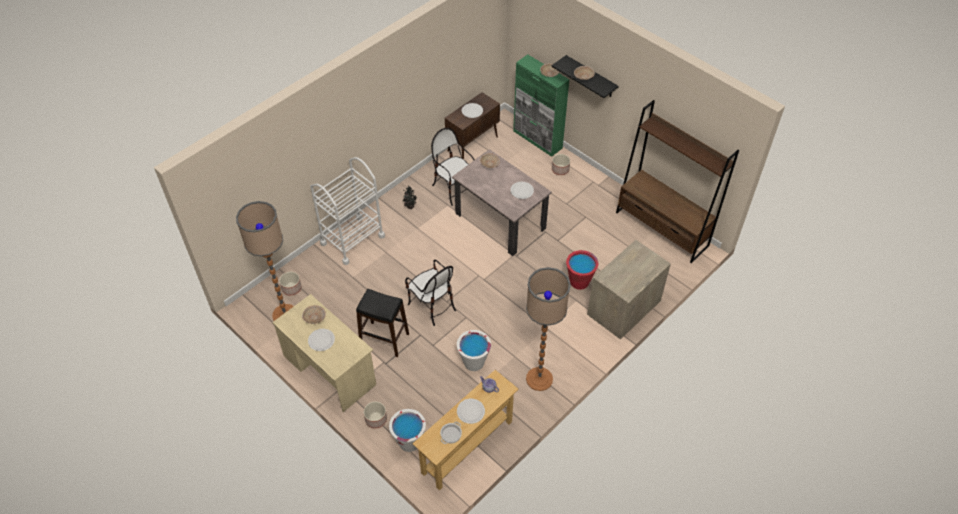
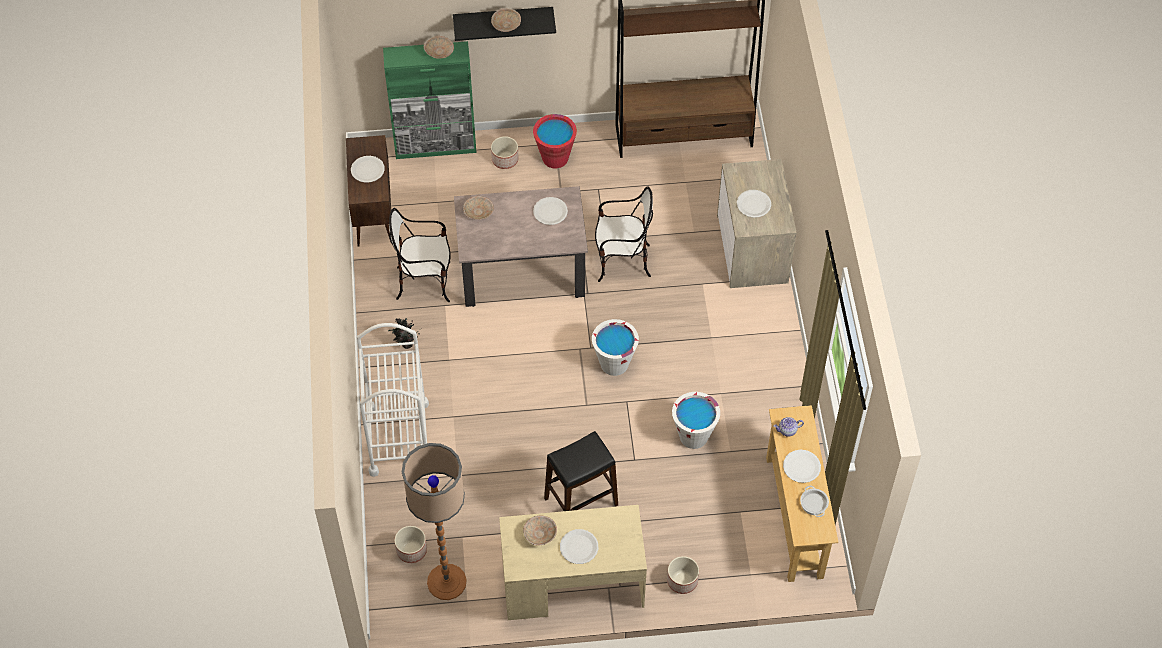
camera: 50 degrees left, 5 degrees up
white bucket [389,409,426,452] -> white bucket moved to [592,319,639,376]
chair [405,260,456,326] -> chair moved to [595,186,653,282]
floor lamp [526,267,571,391] -> none
red bucket [566,250,598,290] -> red bucket moved to [533,114,577,168]
none -> white plate [737,190,771,217]

